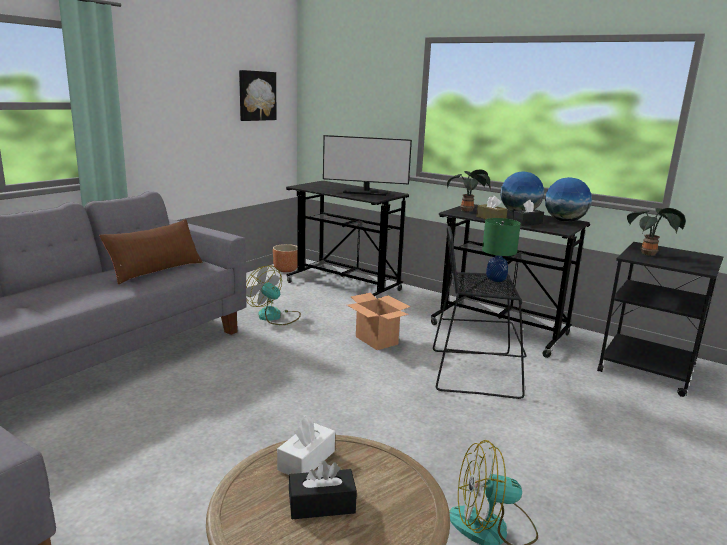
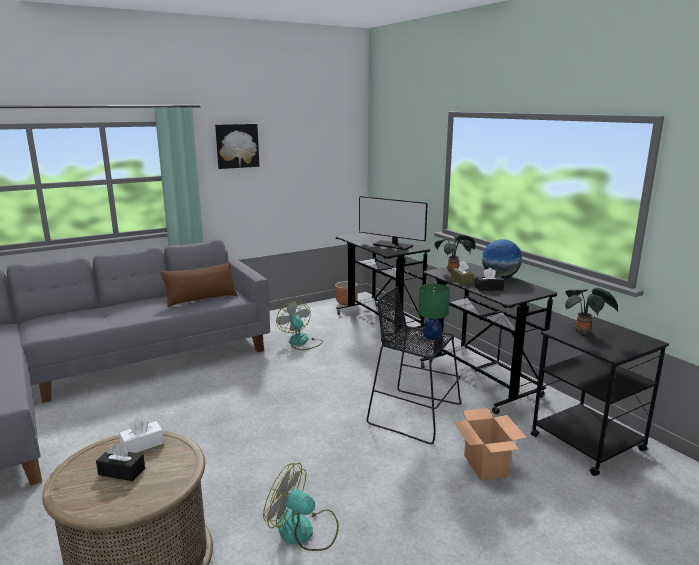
camera: 25 degrees right, 0 degrees up
picture [239,70,276,121] -> picture moved to [215,124,259,169]
cardboard box [347,293,411,350] -> cardboard box moved to [454,408,526,481]
globe [545,177,592,222] -> none

